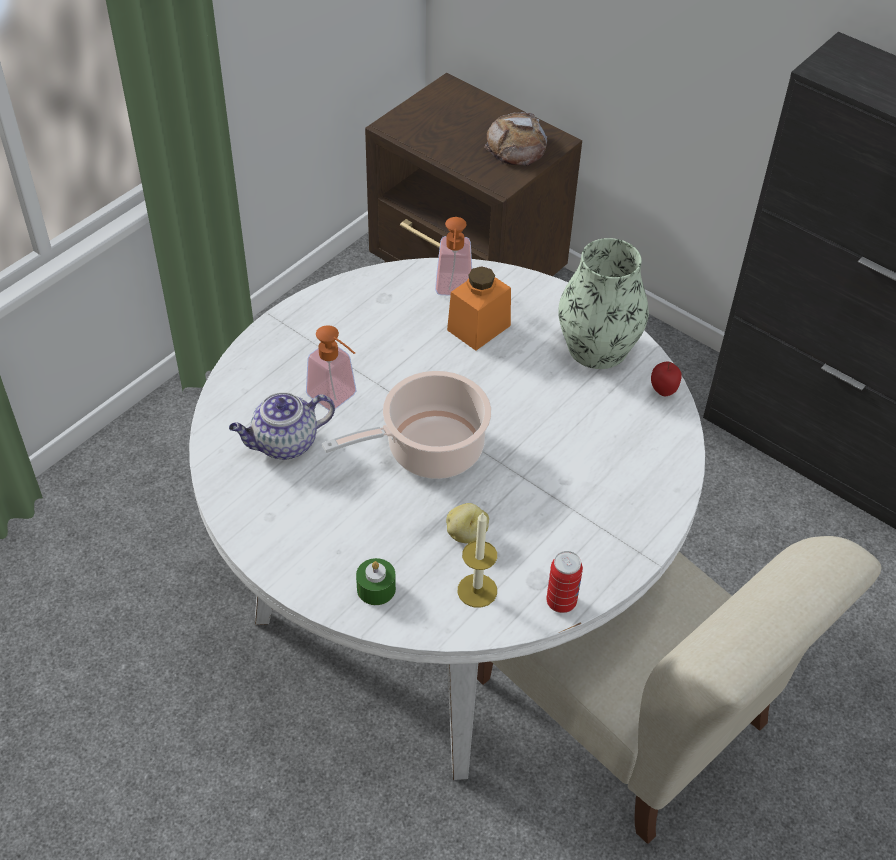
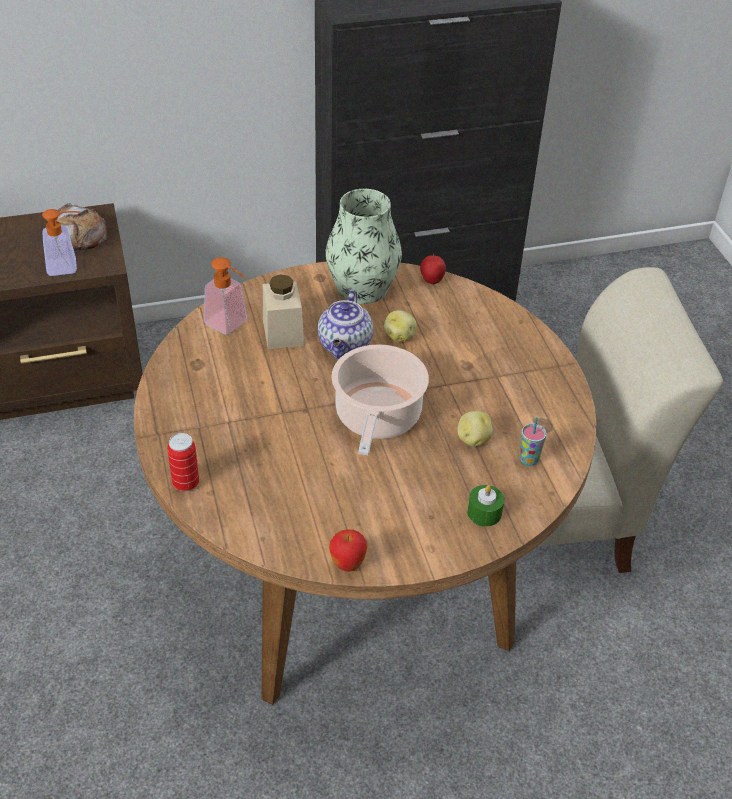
camera: 55 degrees left, 5 degrees down
white dining table [189,258,705,780] -> brown dining table [134,262,597,705]
teapot [229,392,335,460] -> teapot moved to [318,290,373,359]
soap dispenser [306,325,357,410] -> soap dispenser moved to [42,209,80,276]
orange jar [447,266,511,351] -> beige jar [263,274,304,349]
candle [458,511,497,608] -> cup [519,417,547,466]
can [546,551,583,613] -> can moved to [167,433,199,491]
none -> apple [329,529,368,572]
none -> potato [384,310,417,342]

